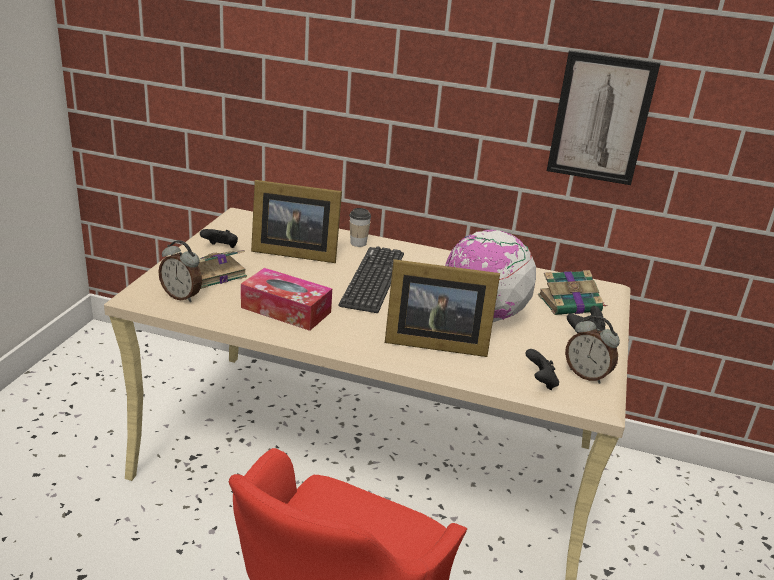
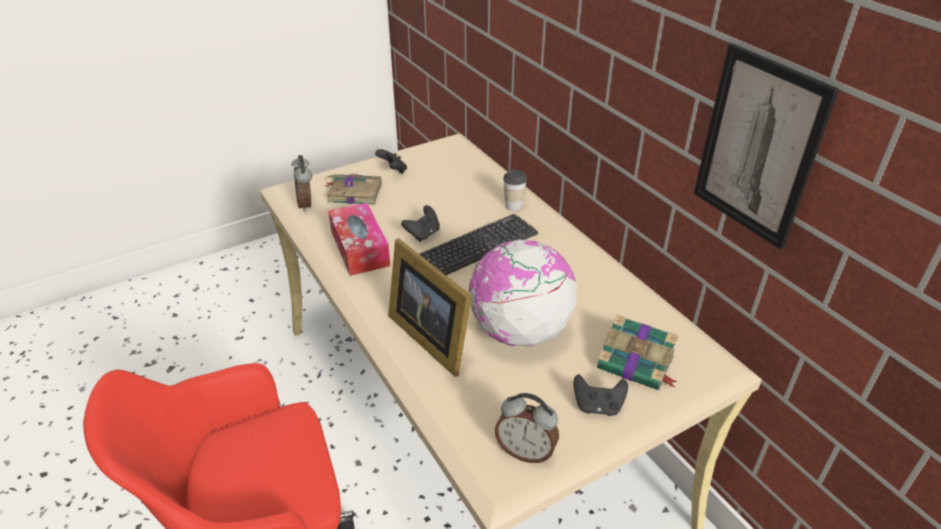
camera: 45 degrees right, 10 degrees up
picture frame [251,180,342,263] -> none
black game controller [525,349,559,390] -> black game controller moved to [401,205,440,242]
alarm clock [565,316,620,384] -> alarm clock turned 60 degrees counterclockwise [495,393,559,463]

